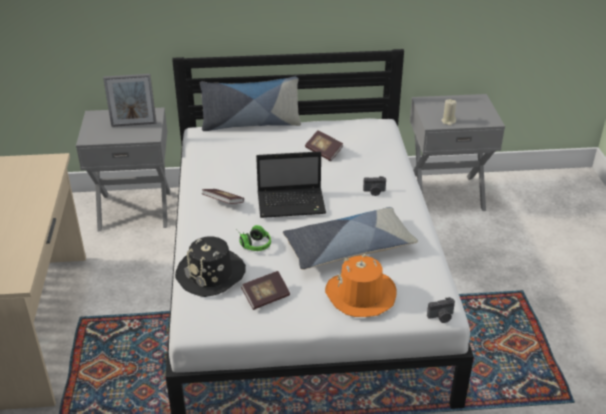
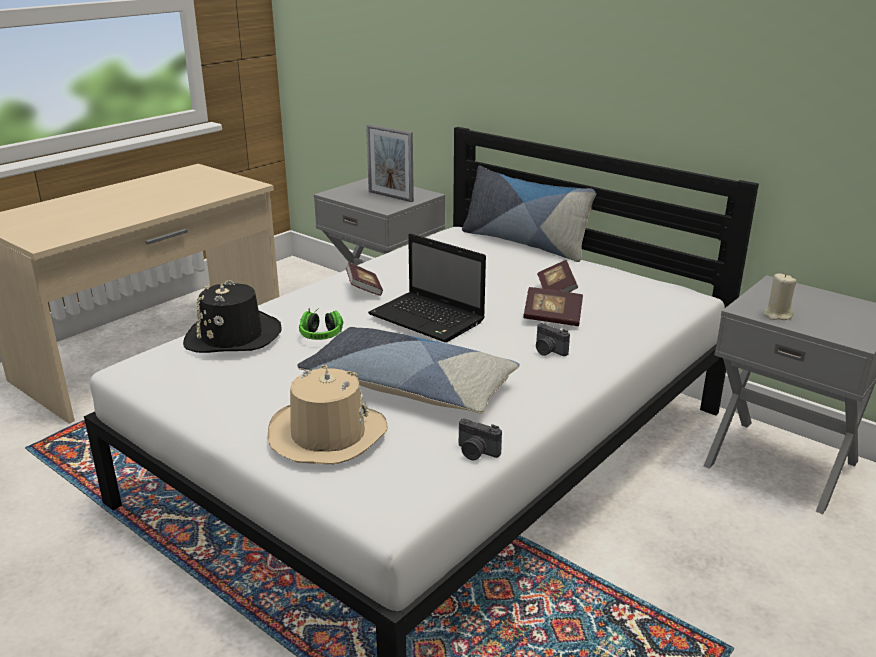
camera: 45 degrees right, 10 degrees down
book [241,271,290,310] -> book moved to [523,287,583,326]
orange hat [325,254,396,317] -> beige hat [268,365,388,464]
camera [427,297,455,323] -> camera moved to [459,419,502,460]

